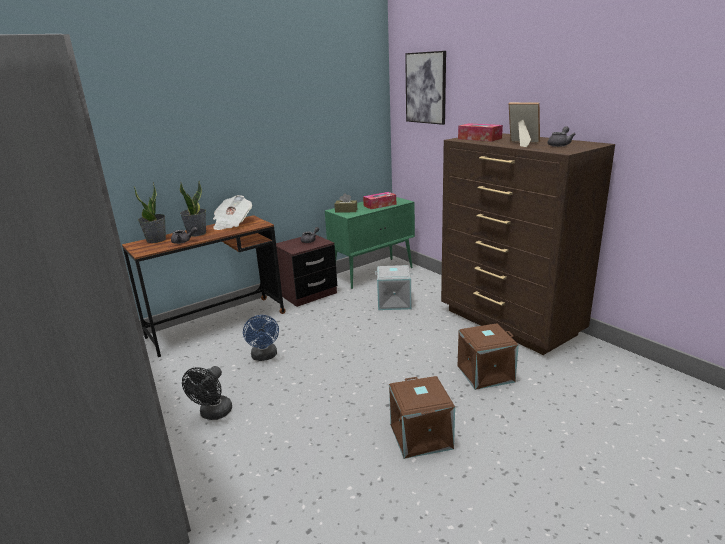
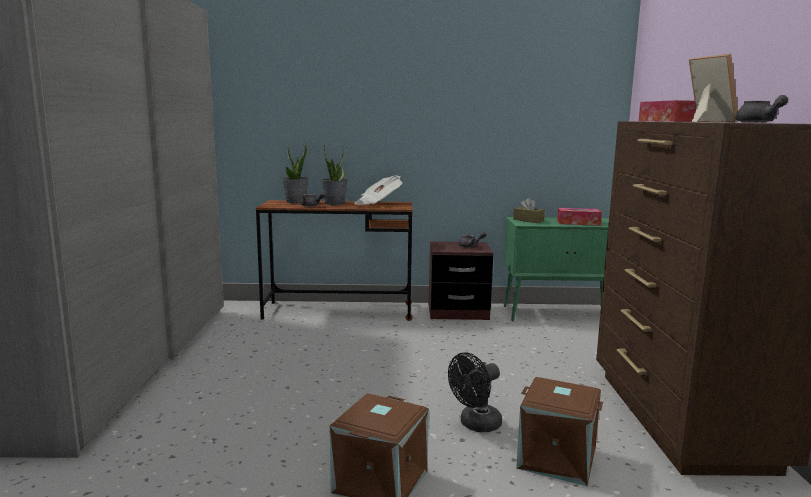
camera: 35 degrees right, 10 degrees down
black fan [182,366,232,420] -> black fan moved to [448,352,502,432]
blue fan [243,315,279,361] -> none
grey storage box [375,265,413,310] -> none
picture [405,51,446,125] -> none

